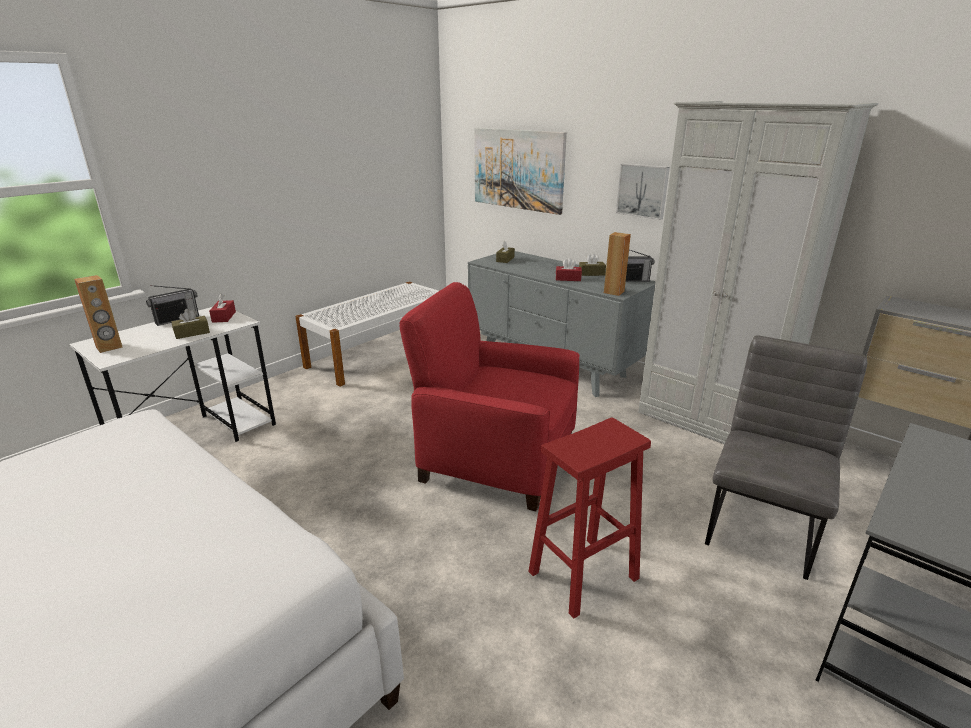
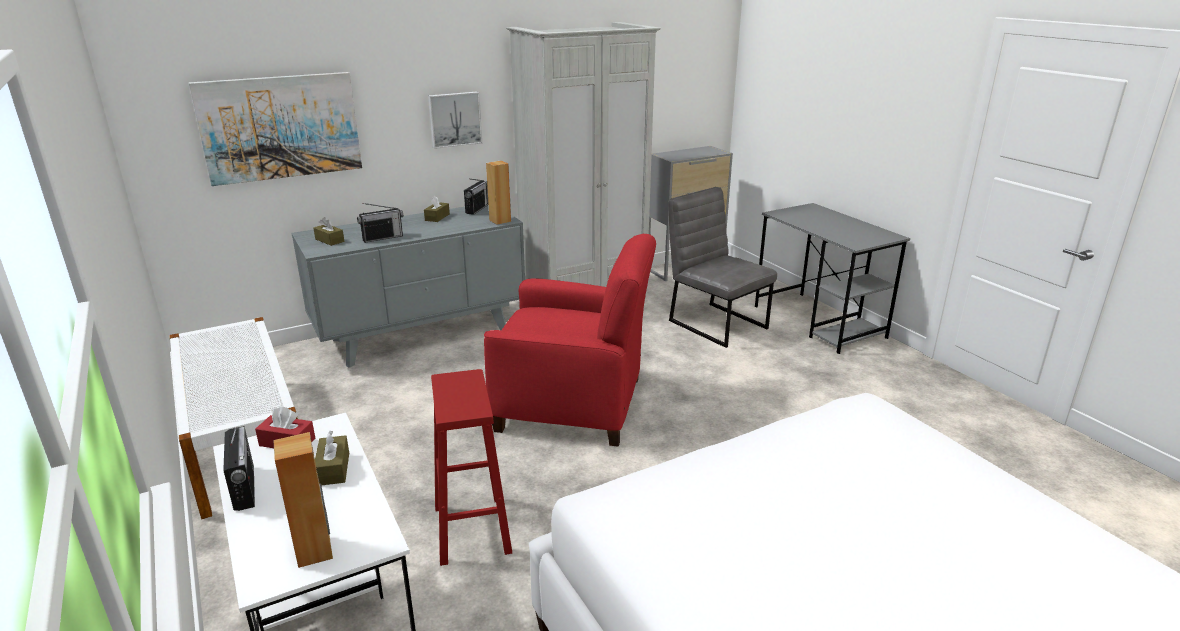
camera: 70 degrees left, 0 degrees up
red armchair [399,282,580,511] -> red armchair turned 120 degrees counterclockwise [484,234,656,447]
red stool [528,418,651,618] -> red stool moved to [431,369,512,566]
red tissue box [556,258,582,281] -> none
none -> radio [357,203,403,243]

